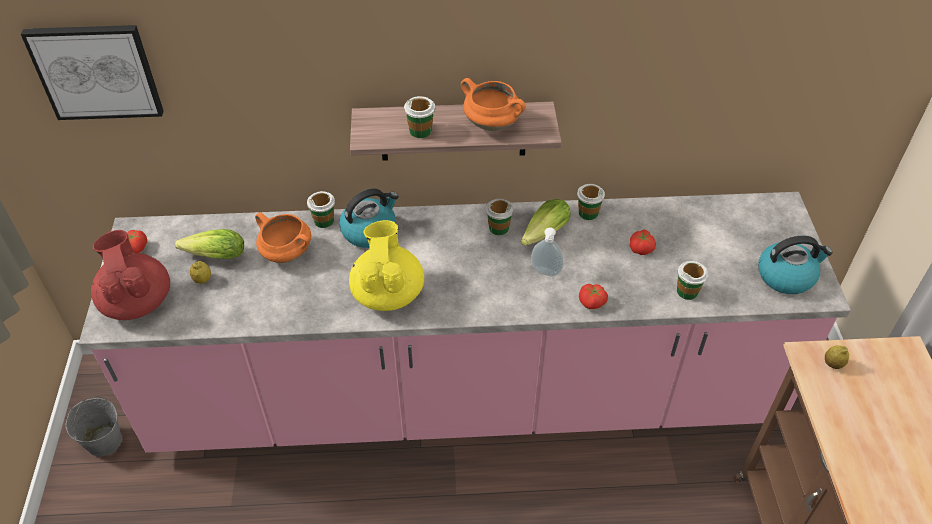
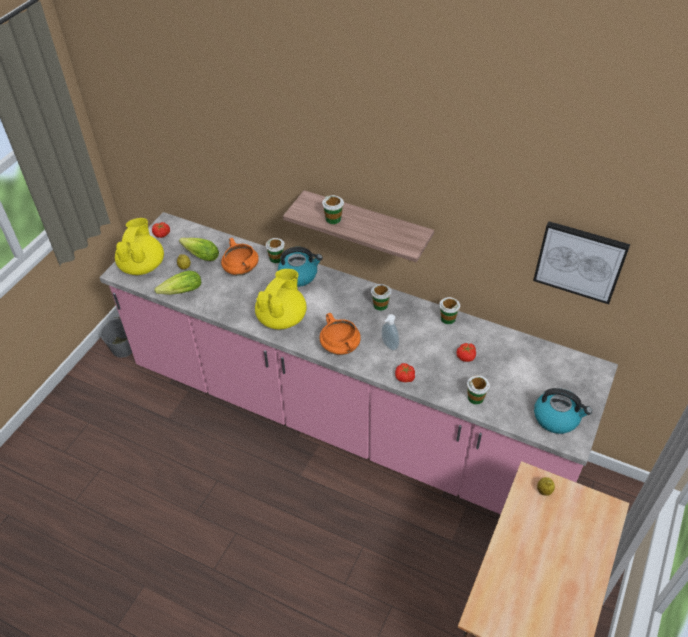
camera: 30 degrees right, 0 degrees up
picture [21,25,164,120] -> picture moved to [533,221,630,304]
red teapot [91,230,170,320] -> yellow teapot [115,218,164,275]
orange cooking pot [461,78,526,131] -> orange cooking pot moved to [320,313,361,355]
lettuce [521,199,570,246] -> lettuce moved to [154,271,201,295]

